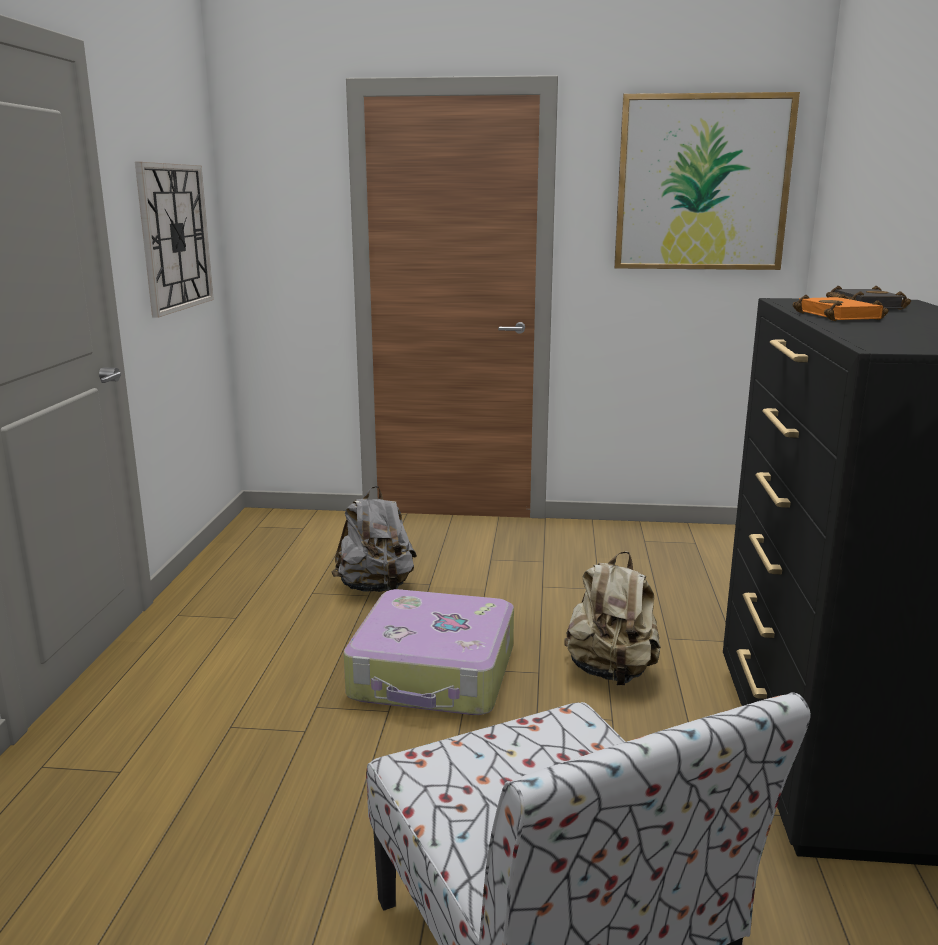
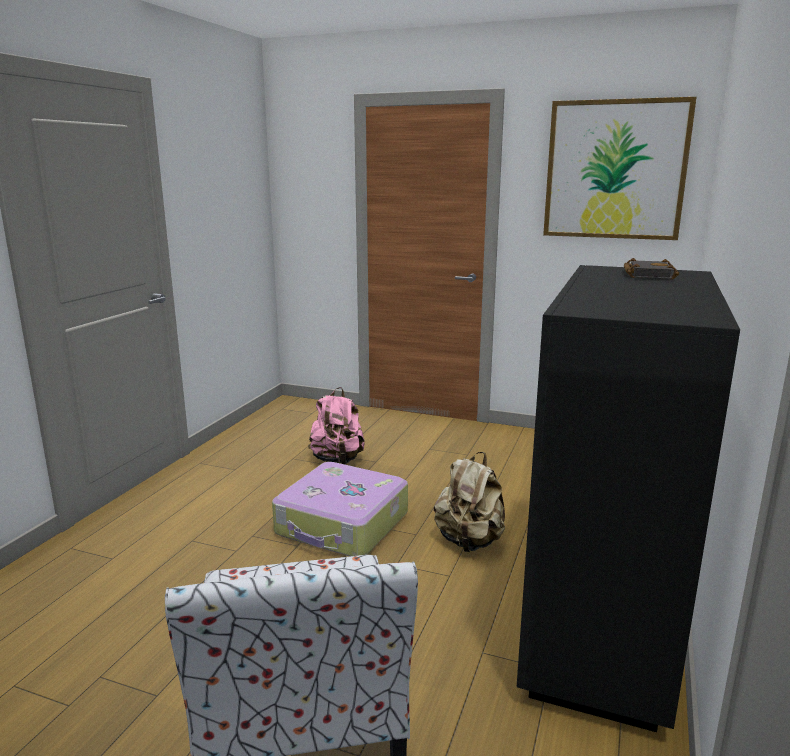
camera: 15 degrees right, 0 degrees up
wall clock [135,162,214,318] -> none
grey backpack [332,486,417,592] -> pink backpack [308,387,365,464]
orange book [793,294,889,321] -> none

